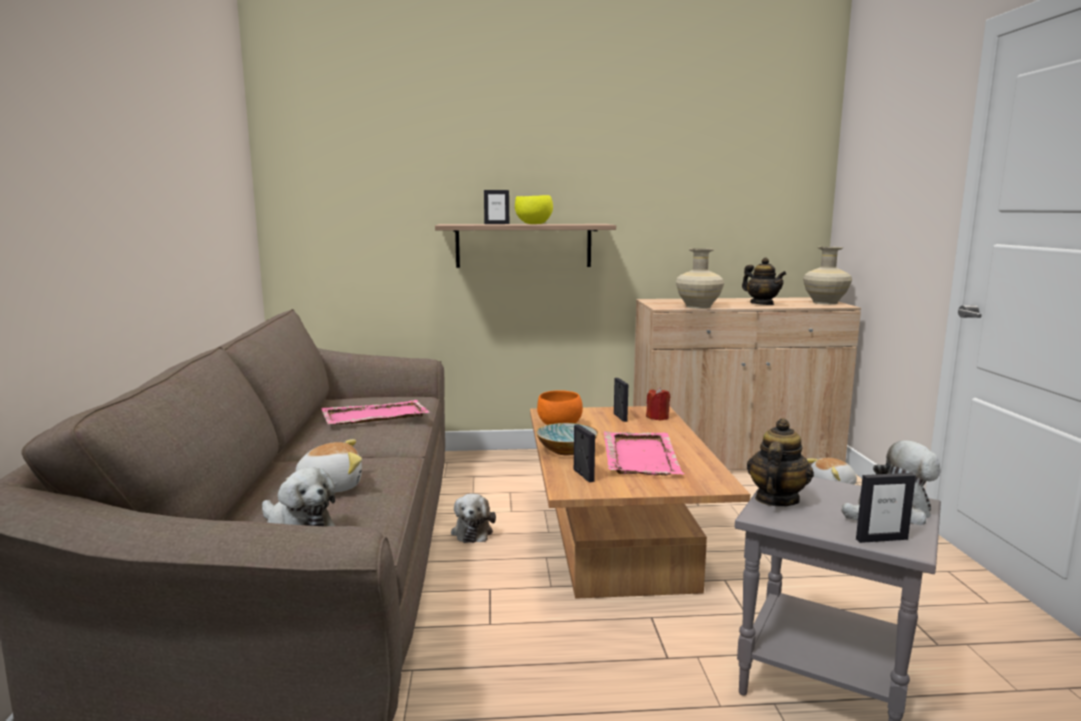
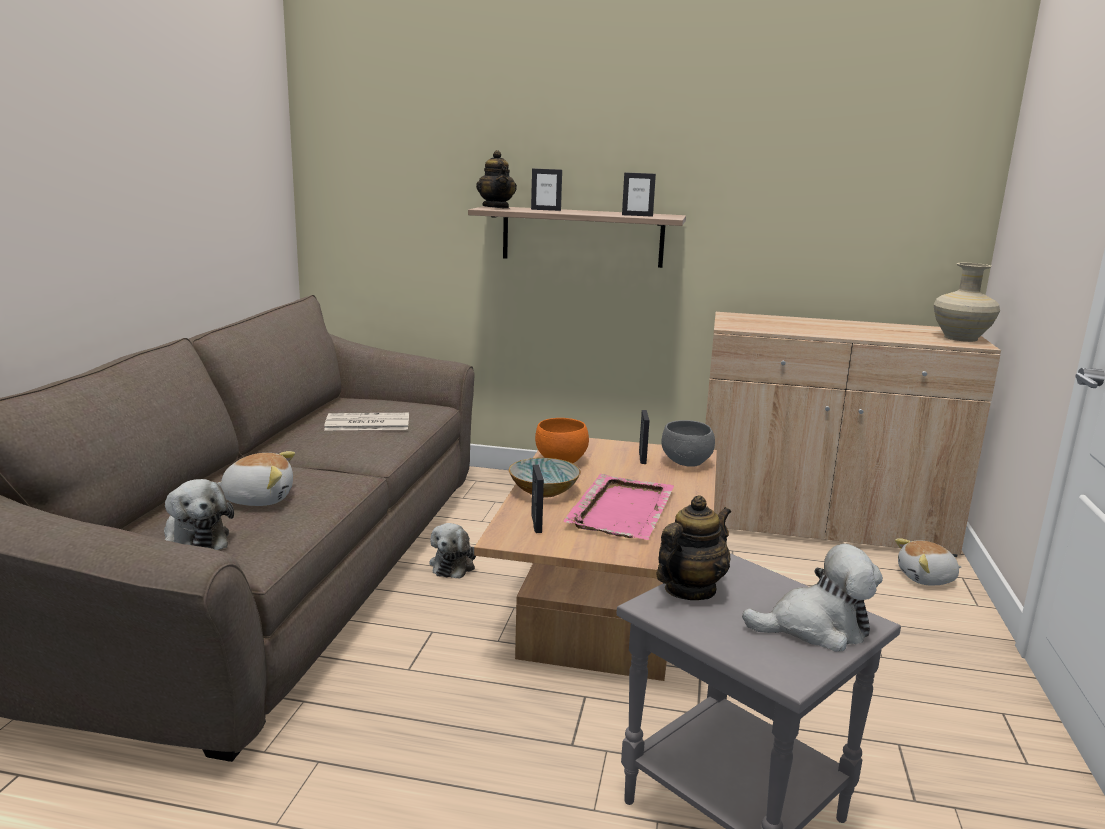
camera: 15 degrees right, 5 degrees up
pink tray [321,400,429,424] -> newspaper [324,413,409,430]
yellow bowl [515,195,553,224] -> none
red candle [646,387,670,420] -> grey bowl [661,420,715,467]
beige vase [676,248,724,309] -> none
teapot [742,258,786,305] -> teapot moved to [476,150,517,209]
picture frame [856,473,916,543] -> picture frame moved to [622,172,656,217]

